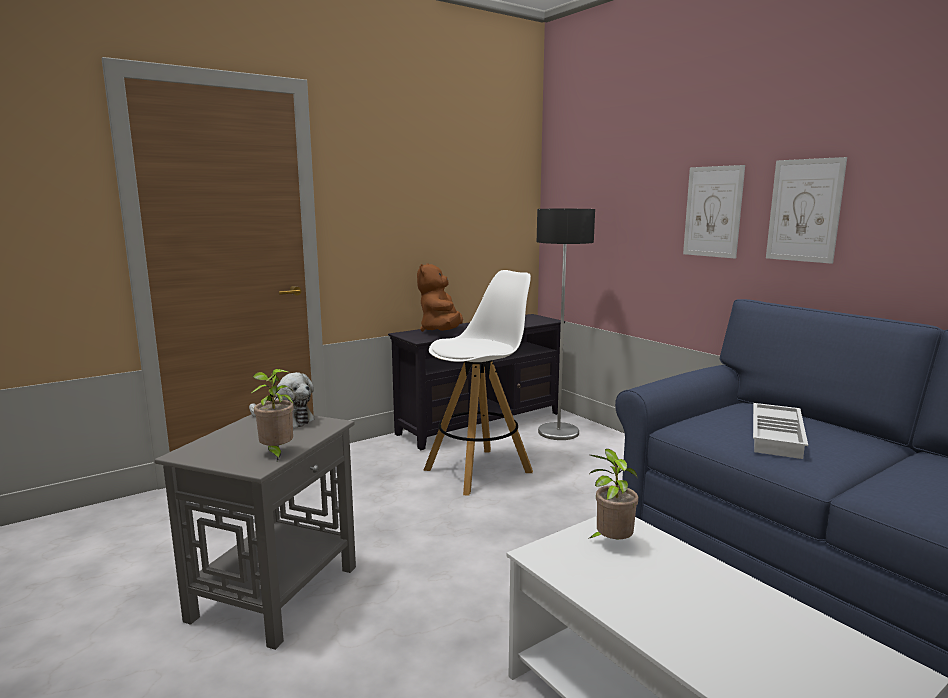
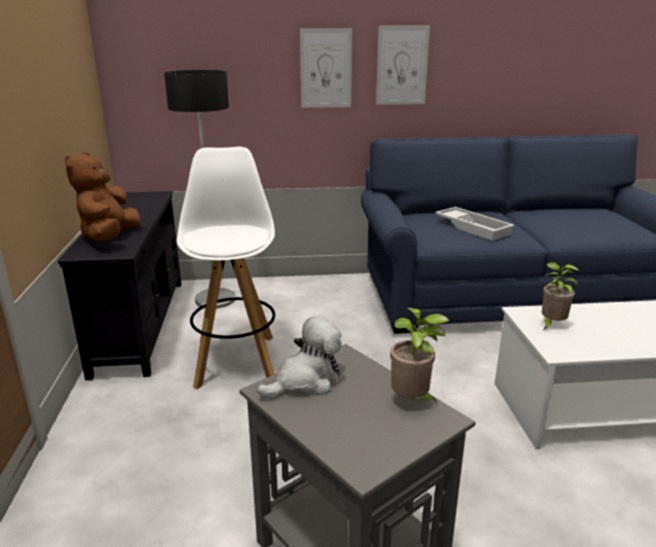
camera: 60 degrees left, 10 degrees up
brown plush toy [417,263,463,332] -> brown plush toy turned 60 degrees clockwise [65,152,141,241]

